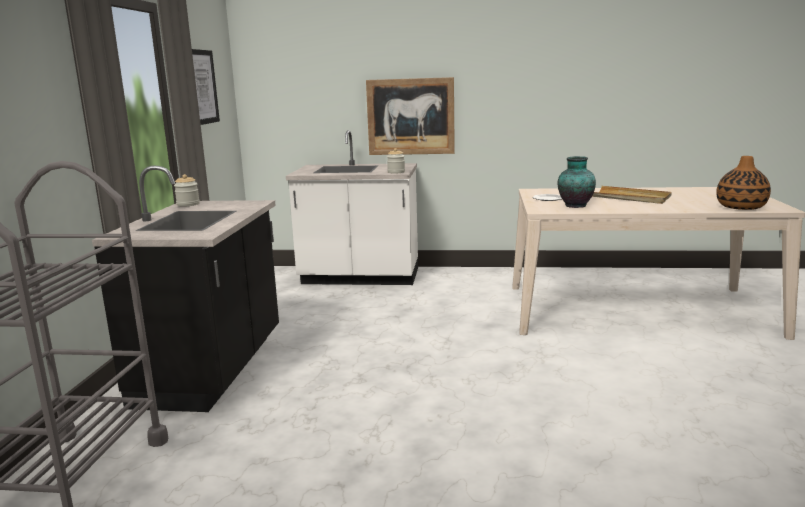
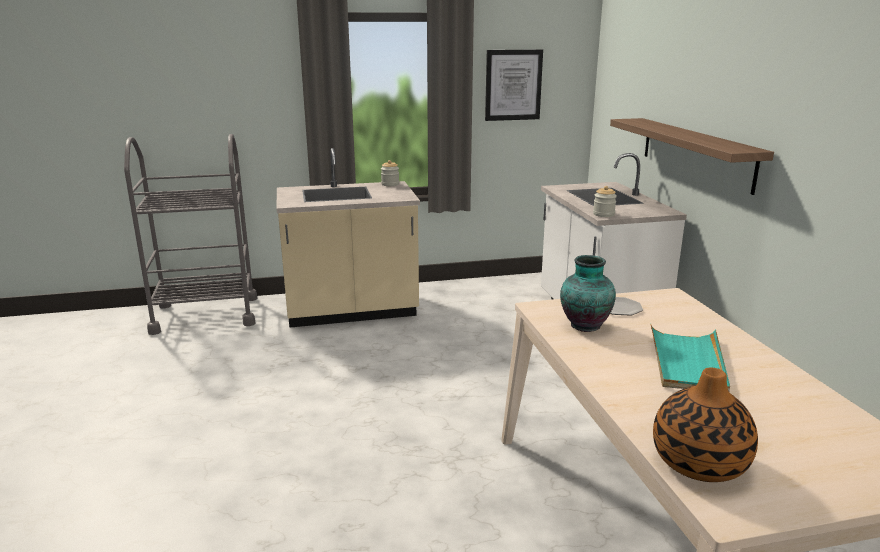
camera: 70 degrees right, 5 degrees up
black counter [92,166,279,412] -> beige counter [276,148,420,328]
picture [366,77,455,155] -> shelf [610,118,774,195]
beige tray [592,186,672,204] -> turquoise tray [650,324,730,391]

